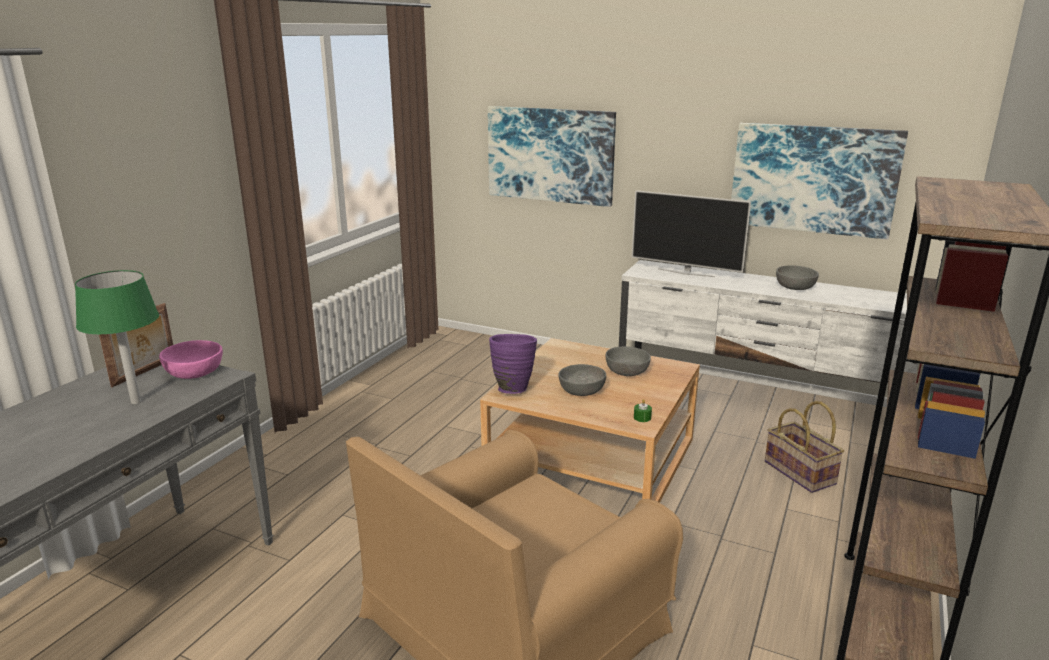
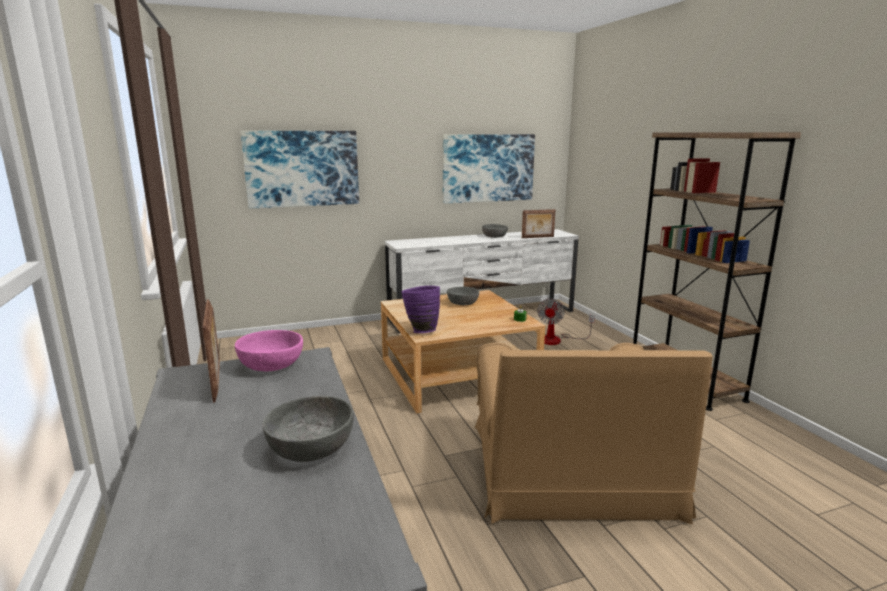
camera: 45 degrees left, 5 degrees down
green table lamp [75,270,159,404] -> none
grey bowl [558,364,606,396] -> grey bowl moved to [262,396,354,462]
television [632,190,751,277] -> none
basket [765,401,844,493] -> fan [537,298,595,345]
none -> picture frame [522,209,556,238]

